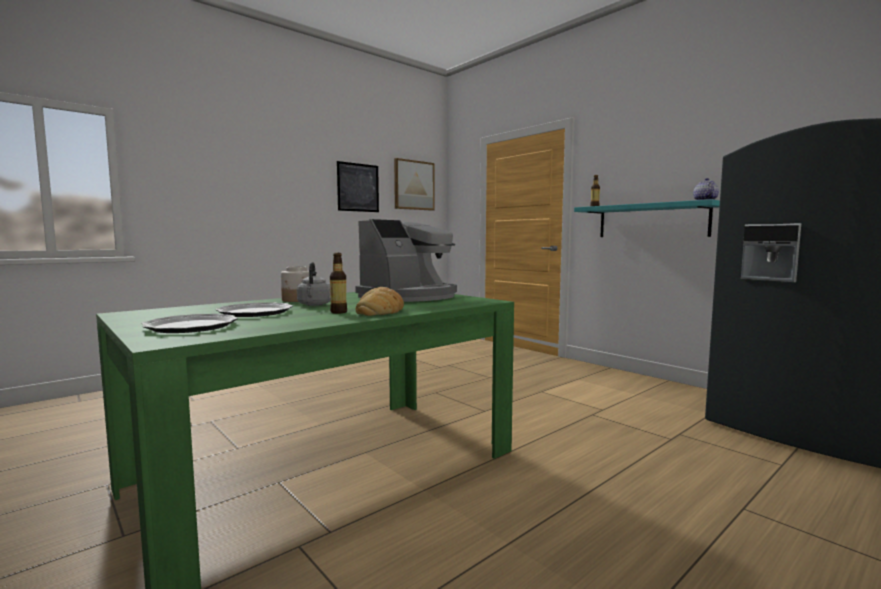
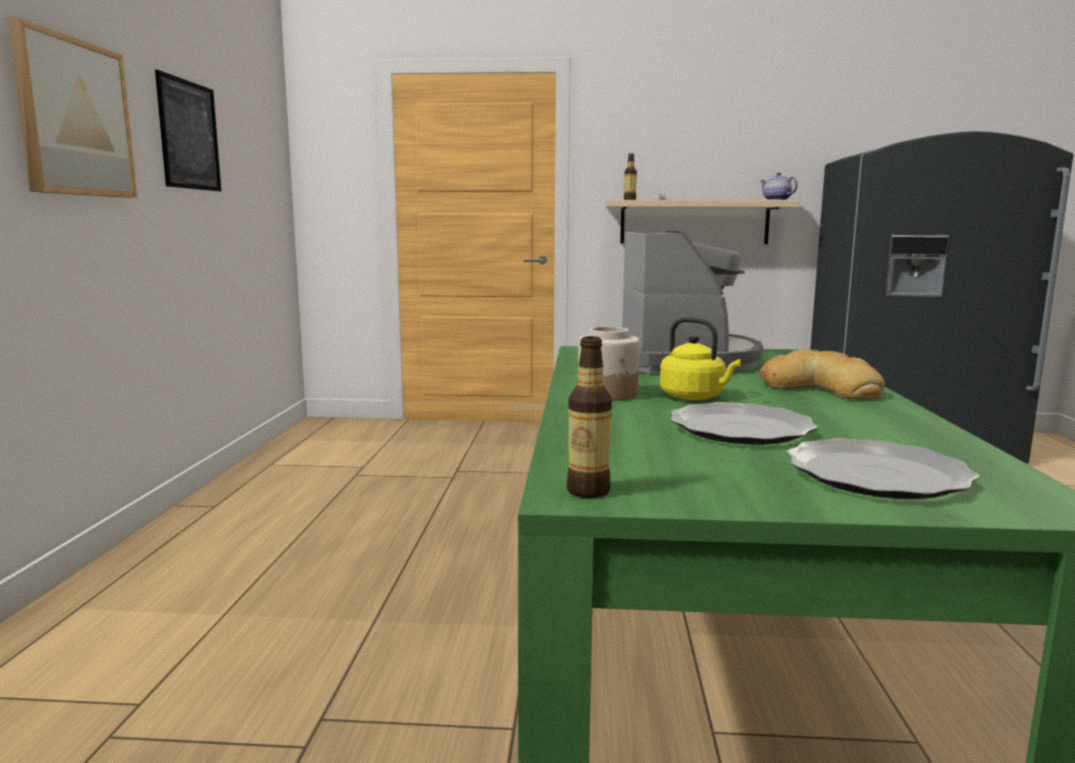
camera: 45 degrees left, 5 degrees up
grey kettle [297,262,331,306] -> yellow kettle [660,317,741,400]
bottle [330,253,347,314] -> bottle moved to [567,336,612,498]
picture [394,158,435,211] -> picture moved to [7,18,137,198]
turquoise shelf [574,199,720,237] -> beige shelf [606,200,799,244]

